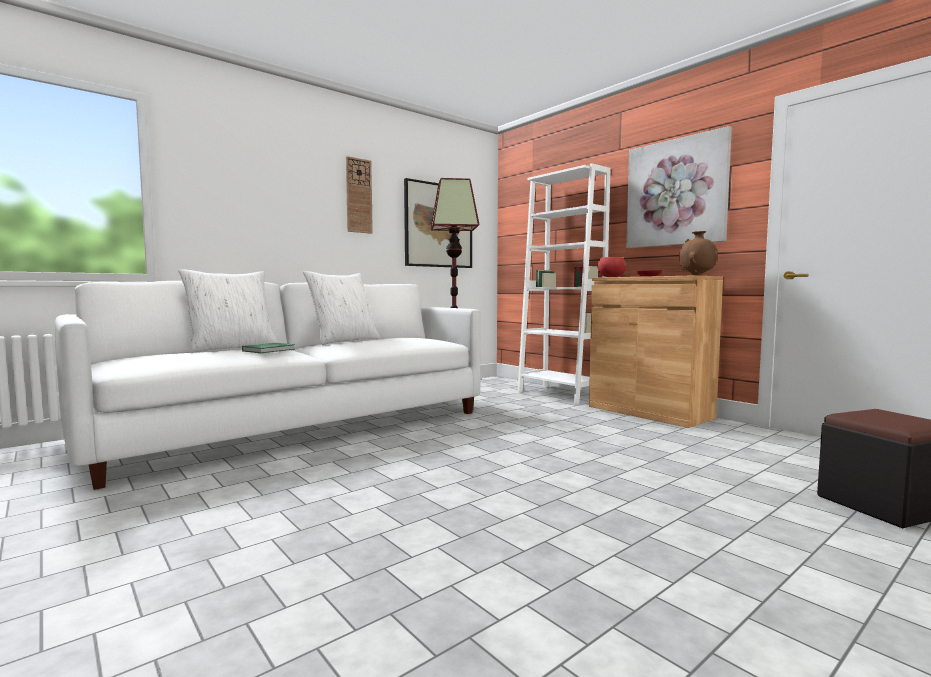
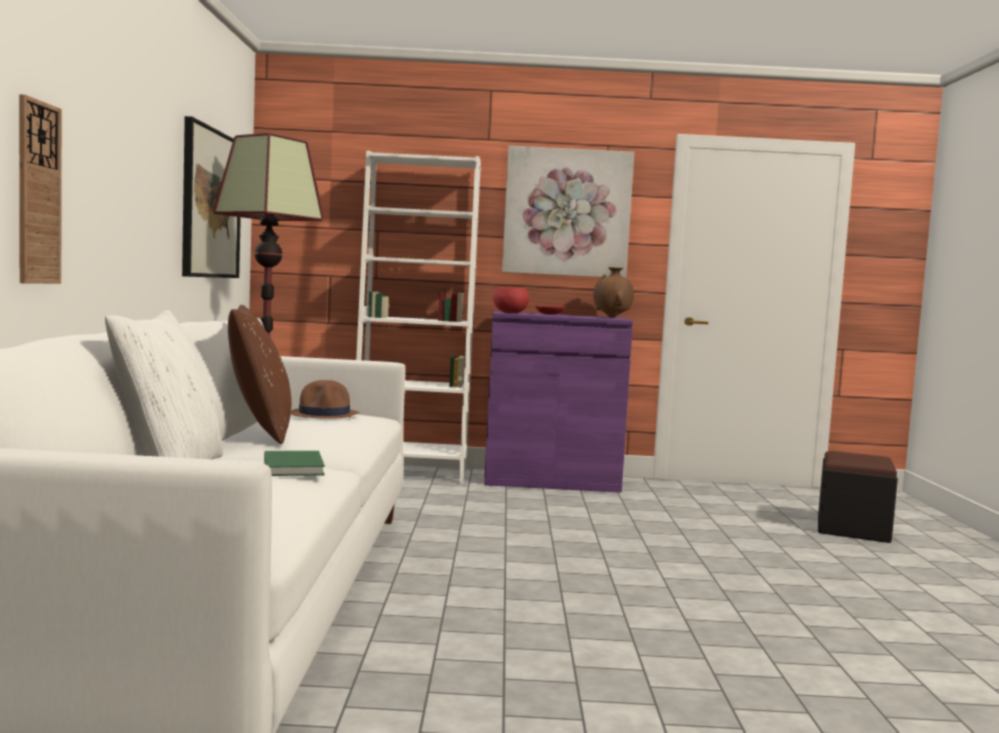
camera: 50 degrees left, 0 degrees up
white pillow [303,271,380,345] -> brown pillow [228,305,292,444]
wall clock [346,156,373,234] -> wall clock moved to [19,94,62,284]
brown cabinet [589,275,723,428] -> purple cabinet [484,311,633,493]
none -> brown hat [290,380,360,419]

